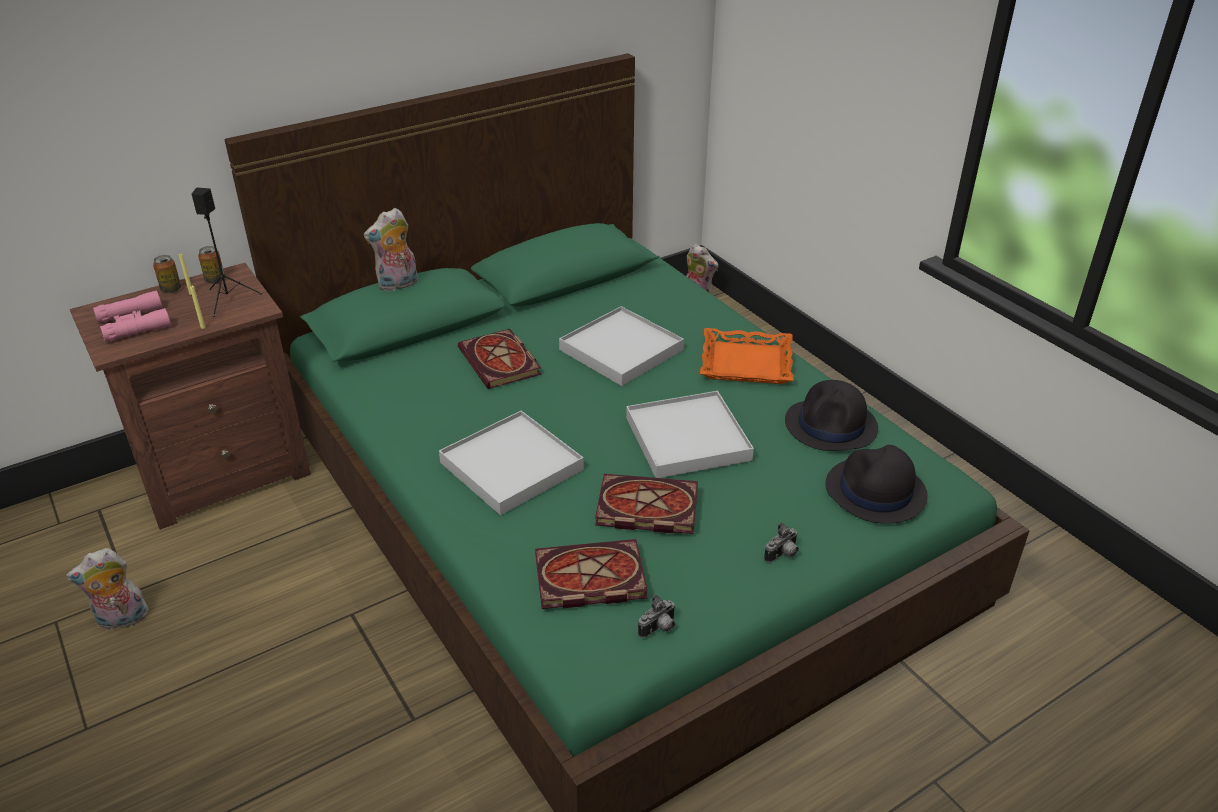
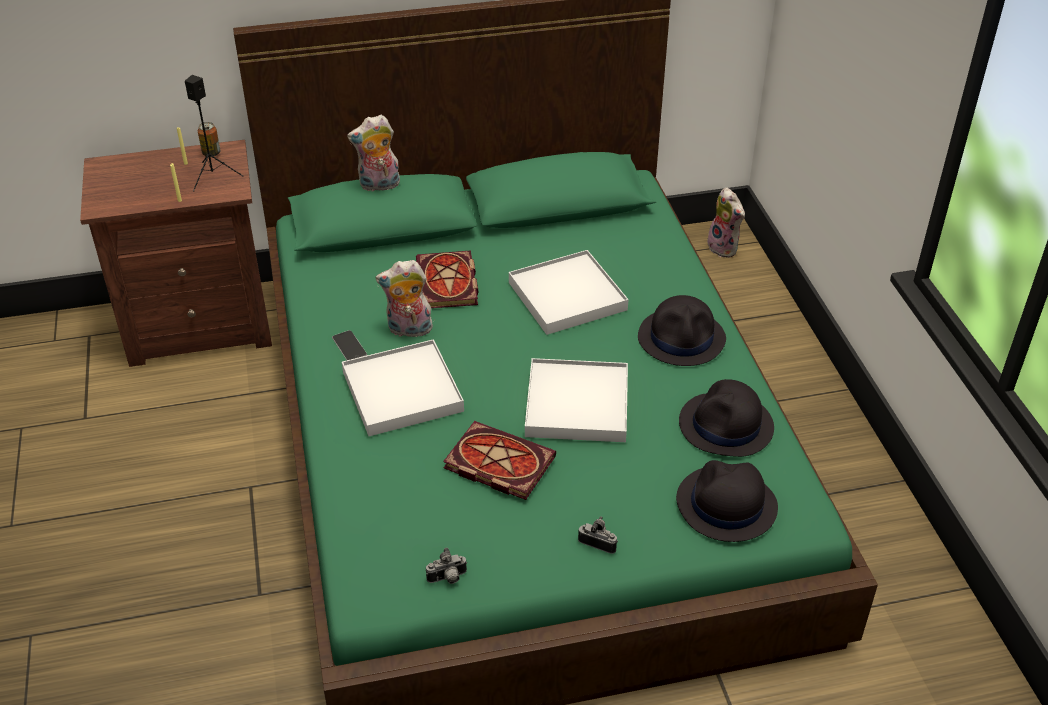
camera: 20 degrees right, 5 degrees up
plush toy [66,548,149,630] -> plush toy moved to [375,260,433,337]
pink binoculars [93,291,171,342] -> none
can [153,255,181,293] -> none
book [535,539,648,609] -> none
orange tray [700,328,794,384] -> black hat [638,295,726,366]
camera [764,522,799,563] -> camera turned 135 degrees counterclockwise [578,516,618,554]
none -> phone [332,330,367,360]

